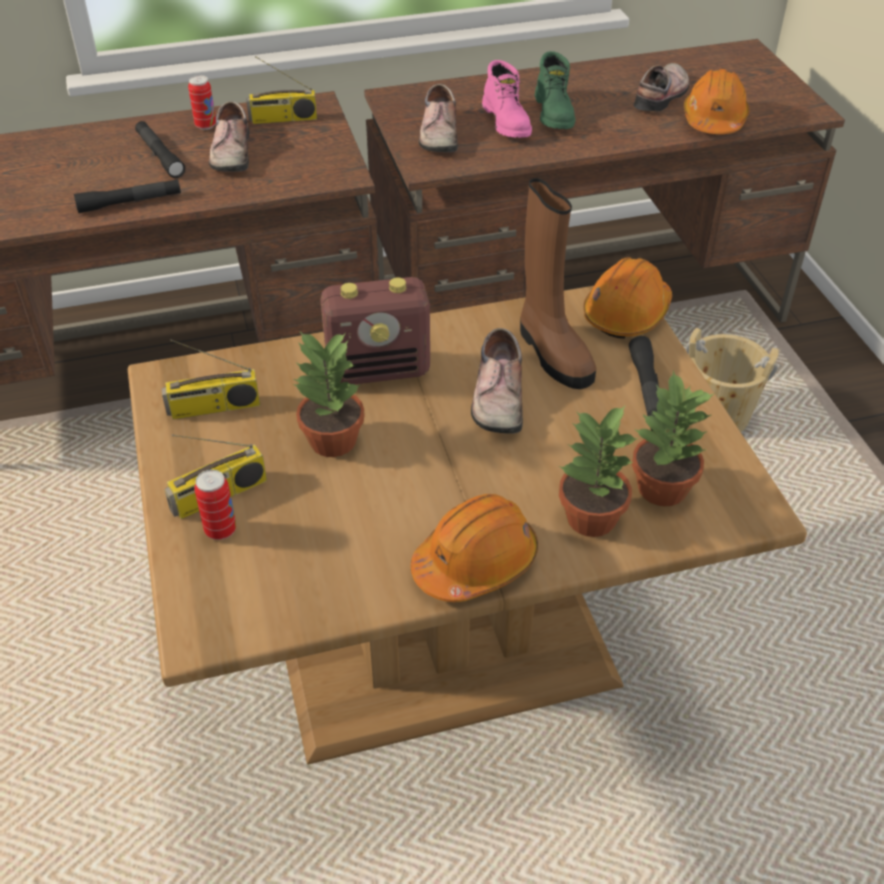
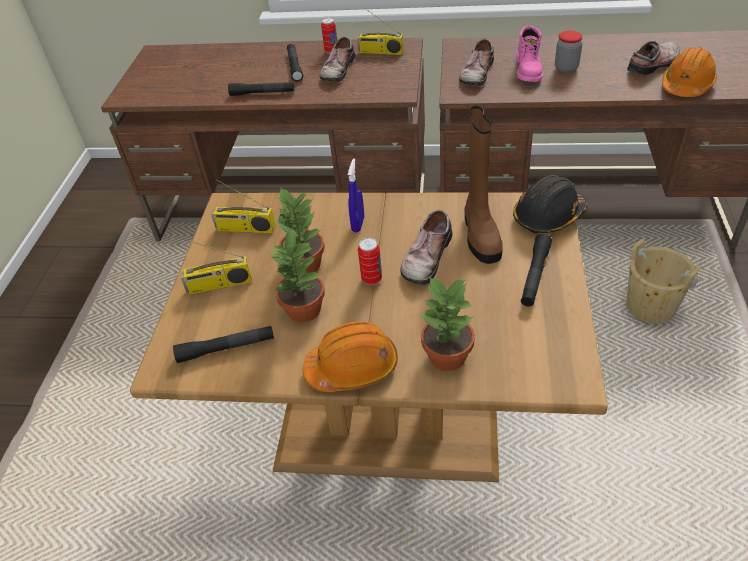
camera: 25 degrees right, 0 degrees up
can [194,470,236,540] -> can moved to [358,238,382,285]
radio [320,277,430,384] -> blue spray bottle [348,159,364,232]
green boot [535,51,575,129] -> jar [555,31,583,73]
orange hard hat [583,257,672,339] -> black hard hat [513,175,587,234]
potted plant [632,370,715,507] -> potted plant moved to [269,228,325,323]
none -> black flashlight [173,326,274,363]

